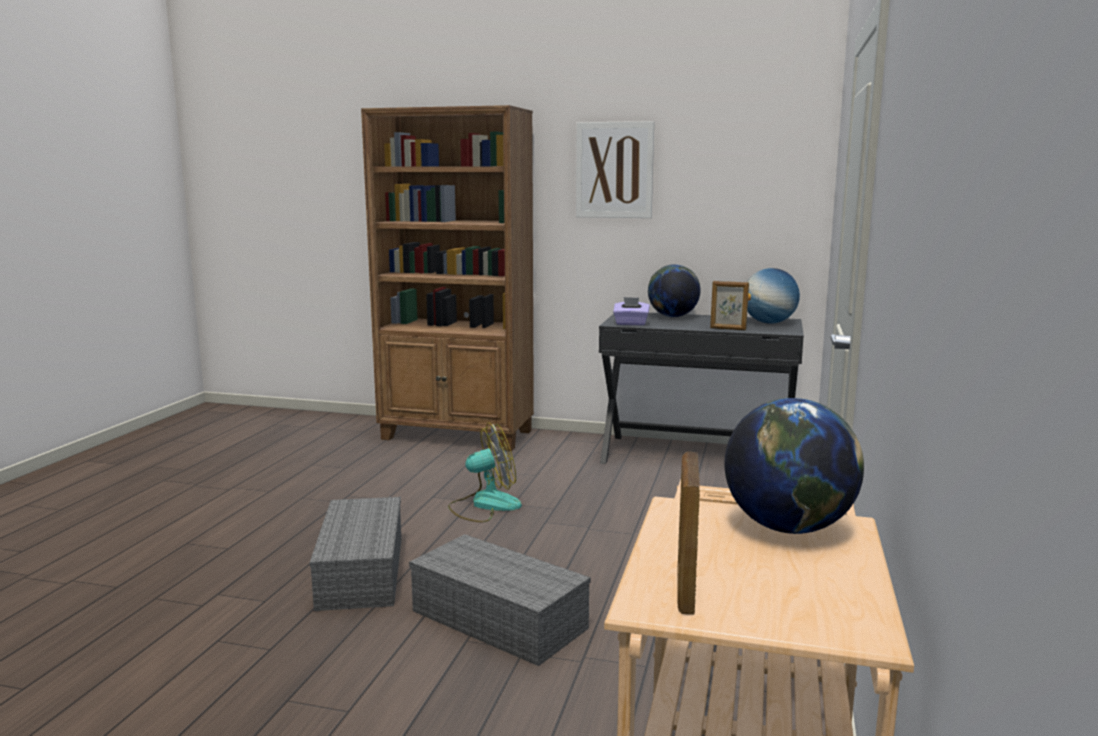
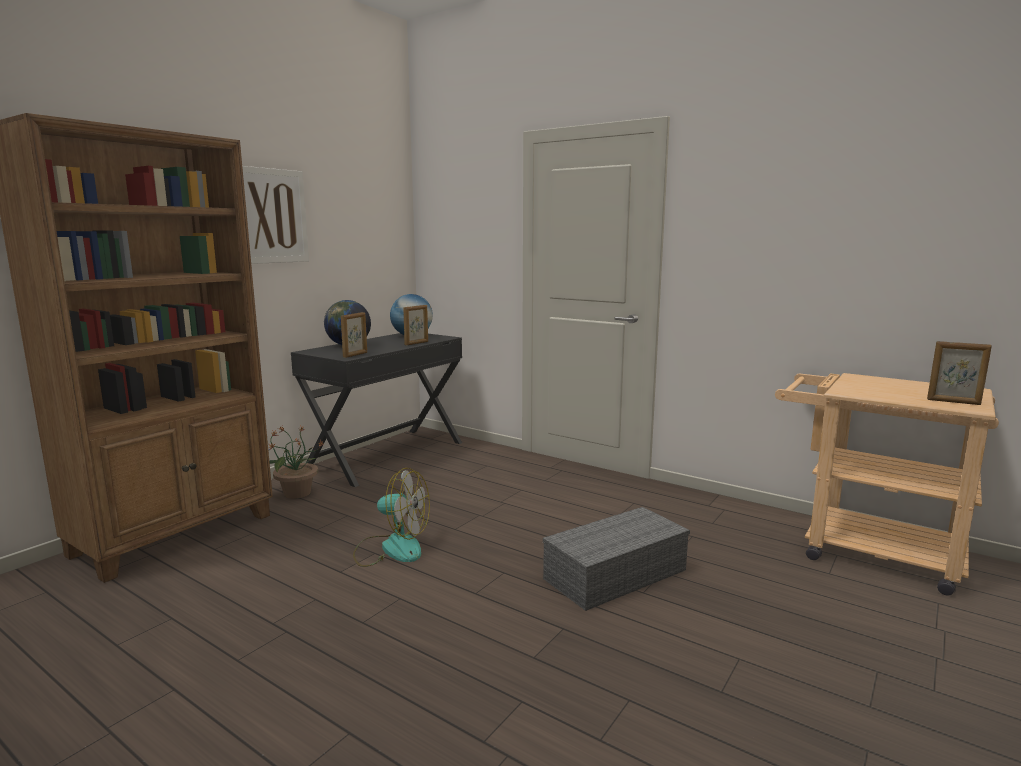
camera: 70 degrees left, 0 degrees up
grey storage box [310,497,402,611] -> none
fan [448,423,522,522] -> fan turned 105 degrees clockwise [353,468,430,567]
purple tissue box [613,297,650,326] -> picture frame [341,312,367,358]
globe [724,398,864,534] -> none
none -> potted plant [268,425,323,499]

